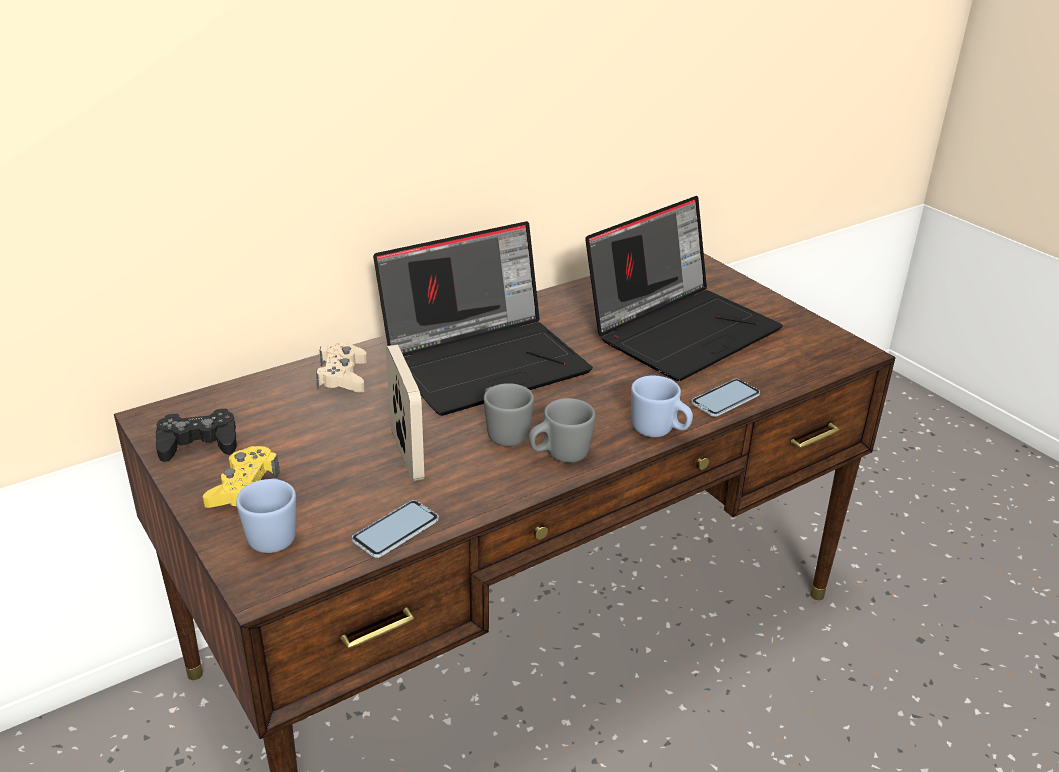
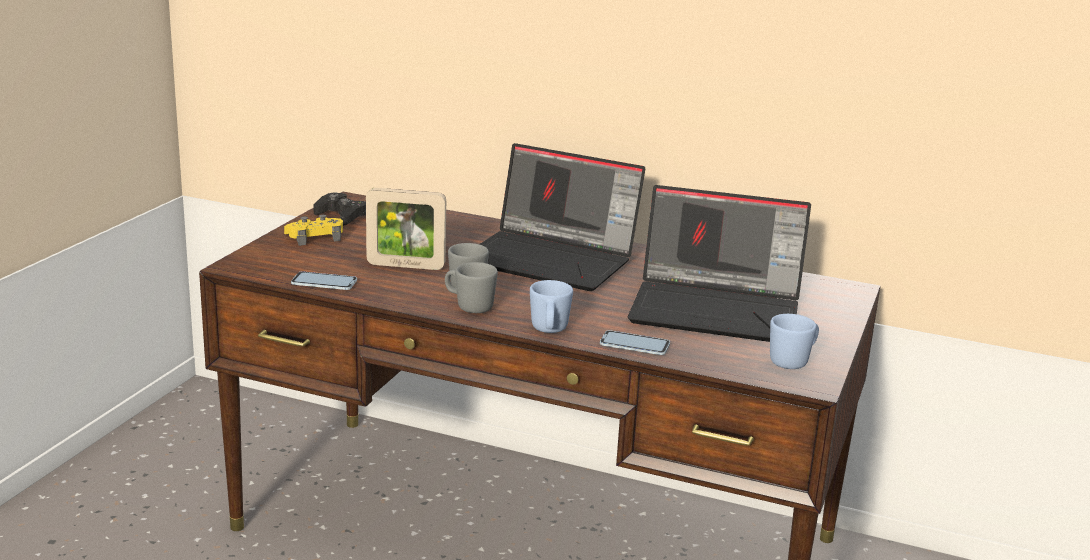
camera: 55 degrees right, 10 degrees down
blue mug [236,478,296,553] -> blue mug moved to [770,314,819,369]
beige game controller [316,342,367,393] -> none
picture frame [386,345,424,481] -> picture frame turned 60 degrees clockwise [366,188,446,270]

